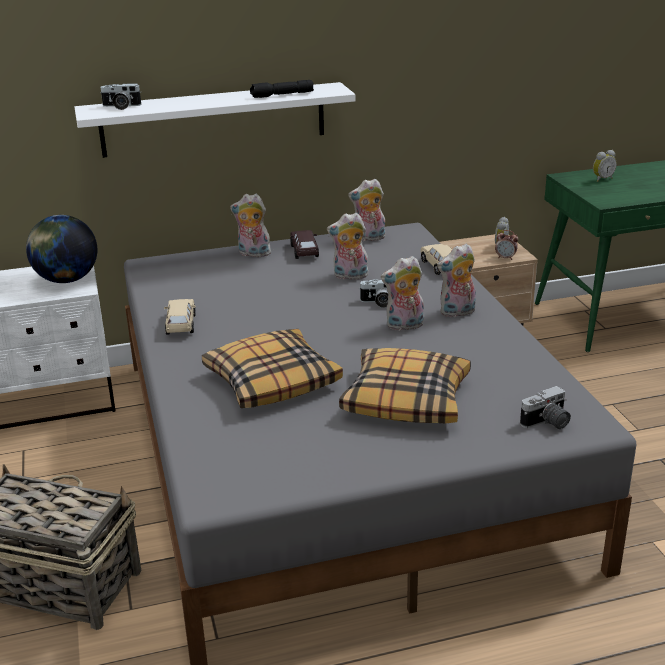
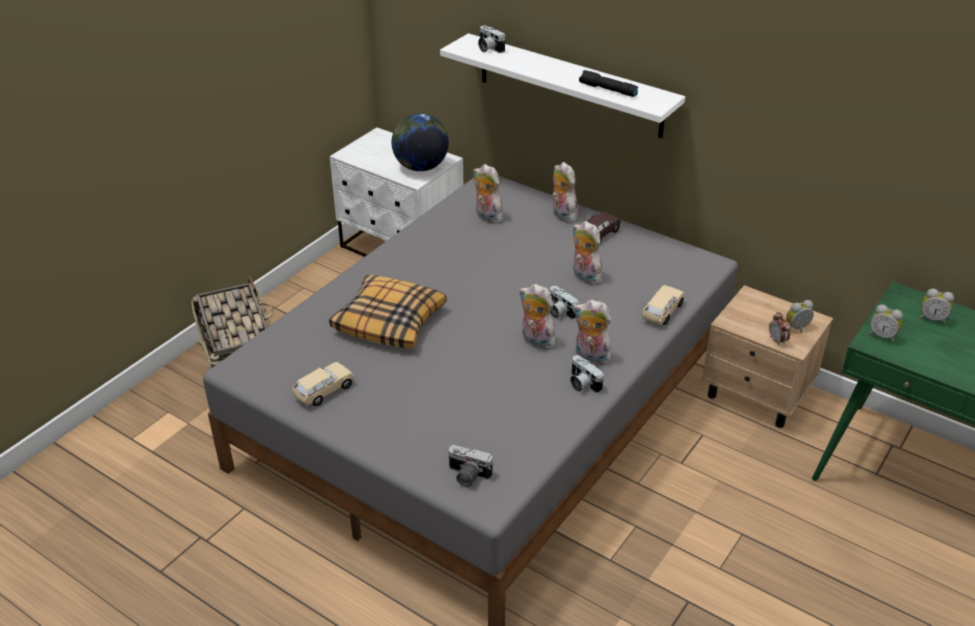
camera: 50 degrees right, 10 degrees up
beige toy car [164,299,196,335] -> beige toy car moved to [292,362,354,406]
pillow [339,348,471,423] -> none
plush toy [348,179,386,241] -> plush toy moved to [473,164,504,224]
none -> camera [570,355,604,393]
none -> alarm clock [869,305,903,343]

